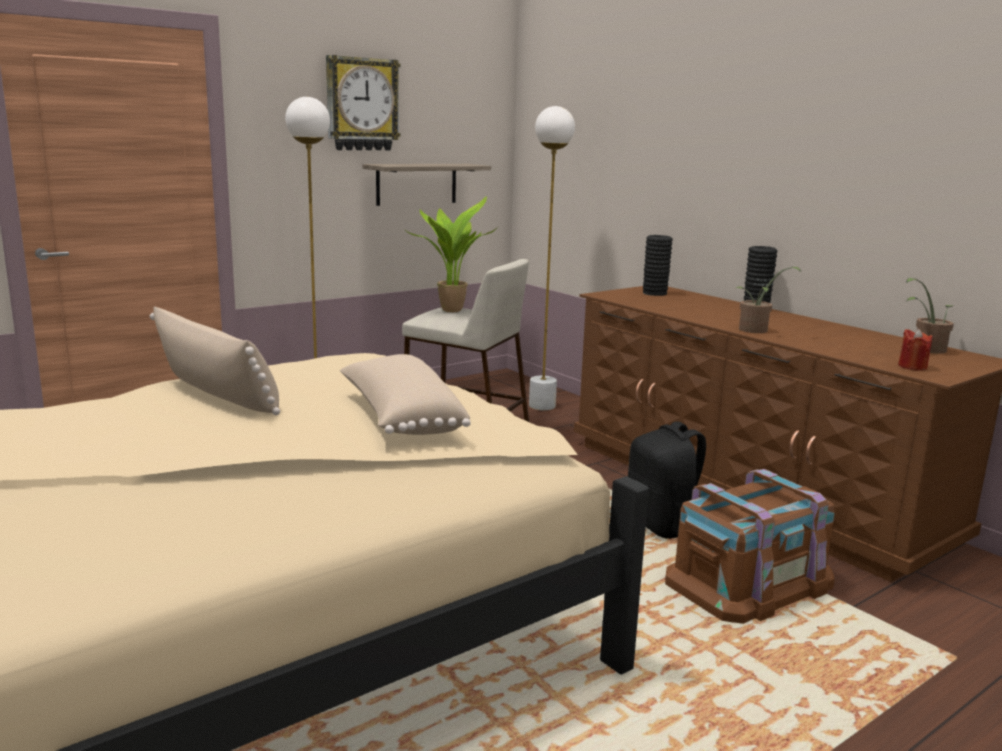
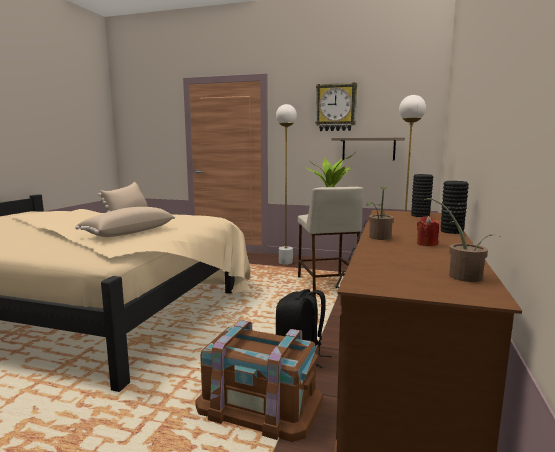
camera: 55 degrees right, 5 degrees down
red candle [898,329,932,371] -> red candle moved to [417,216,439,246]

